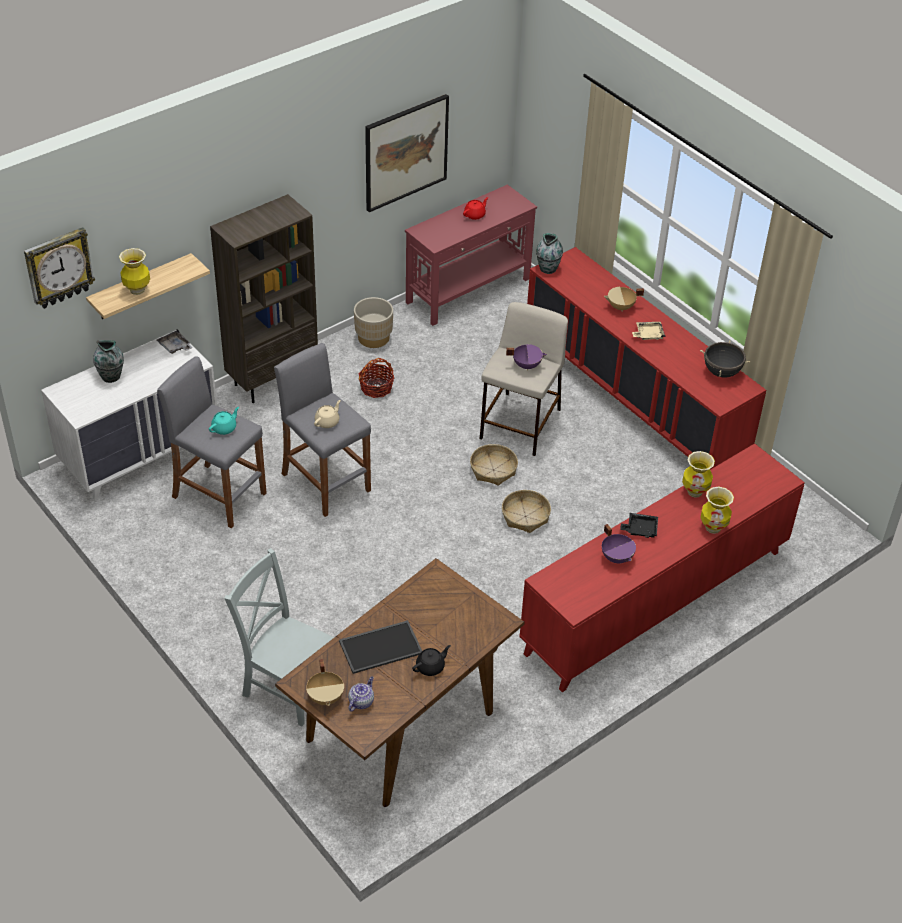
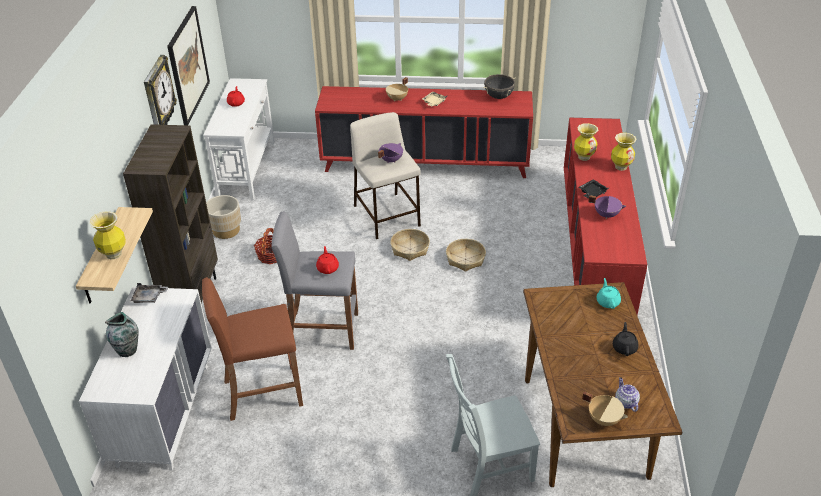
camera: 45 degrees left, 5 degrees down
wall clock [24,227,95,309] -> wall clock moved to [144,55,177,125]
grey stool [157,357,267,528] -> brown stool [202,277,303,421]
turquoise teapot [209,407,239,435] -> turquoise teapot moved to [596,278,621,309]
beige teapot [314,400,341,428] -> red teapot [316,246,339,274]
tray [339,620,422,674] -> none
red console table [405,184,537,326] -> white console table [203,78,275,201]
vase [536,233,563,274] -> none

